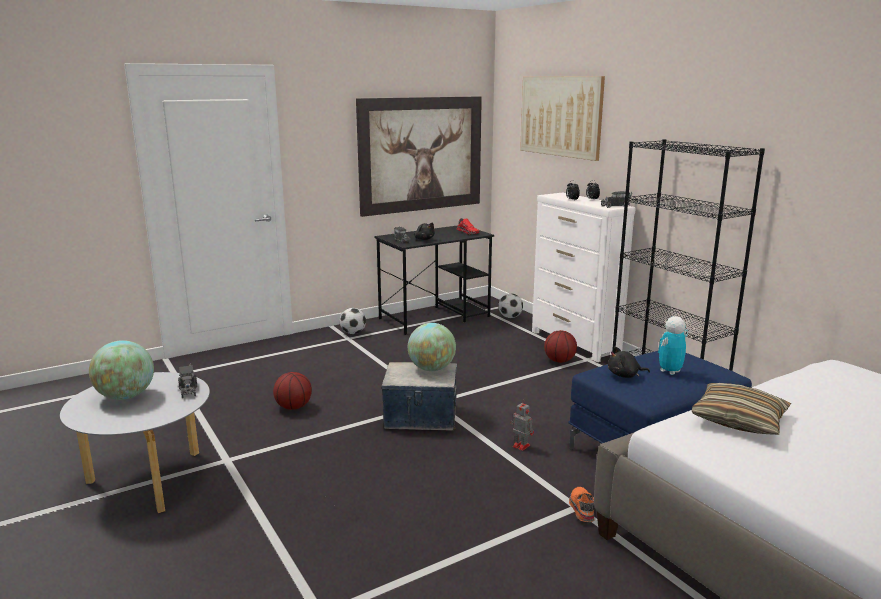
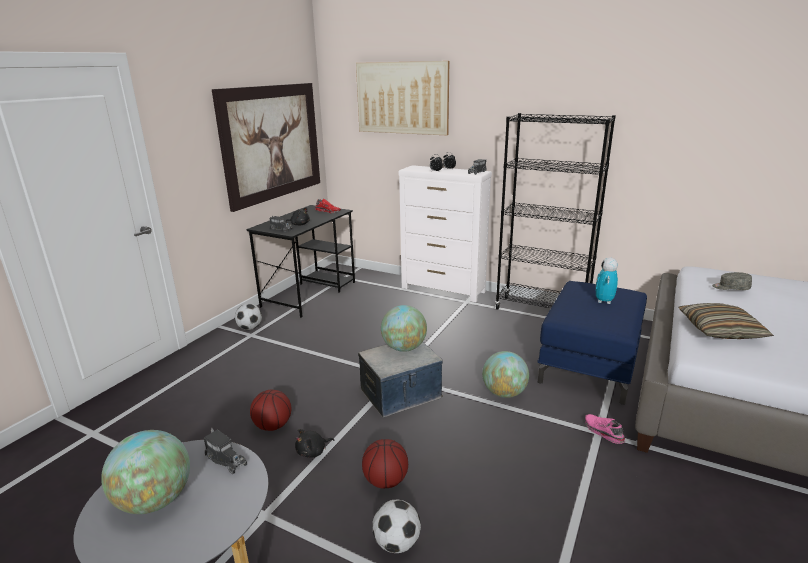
camera: 30 degrees left, 5 degrees up
football [498,293,523,318] -> football moved to [372,499,421,553]
toy robot [510,401,534,451] -> globe [482,351,529,398]
basketball [544,330,577,363] -> basketball moved to [362,439,408,488]
orange shoe [569,487,594,522] -> pink shoe [585,414,625,444]
black plush toy [608,347,650,378] -> black plush toy moved to [295,429,334,458]
none -> grey cap [712,272,752,290]

